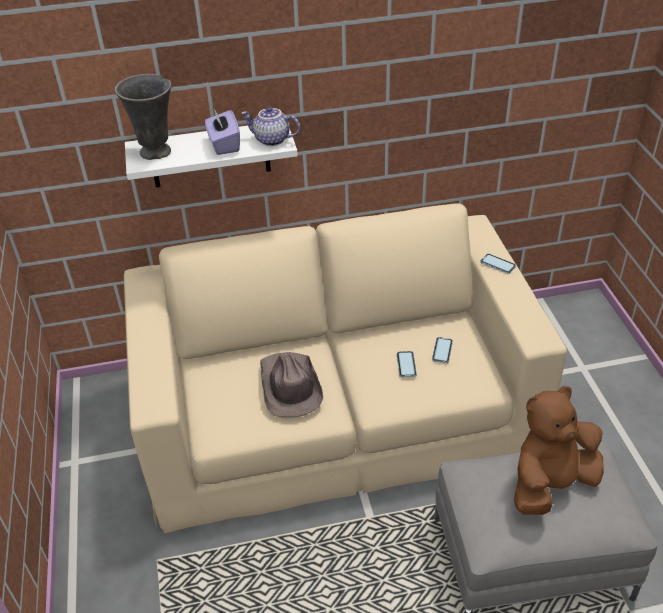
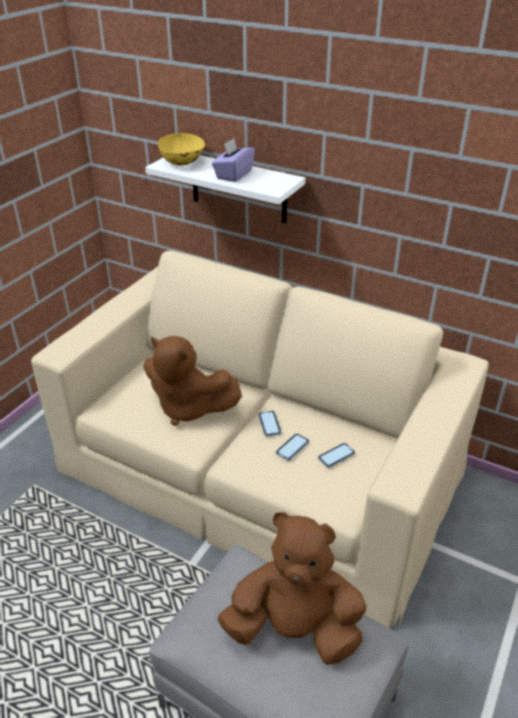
camera: 40 degrees right, 5 degrees down
grey vase [115,74,171,160] -> yellow bowl [158,133,205,166]
teapot [241,107,300,146] -> none
brown hat [260,352,323,418] -> brown plush toy [144,336,242,426]
phone [481,254,516,274] -> phone moved to [258,411,281,437]

